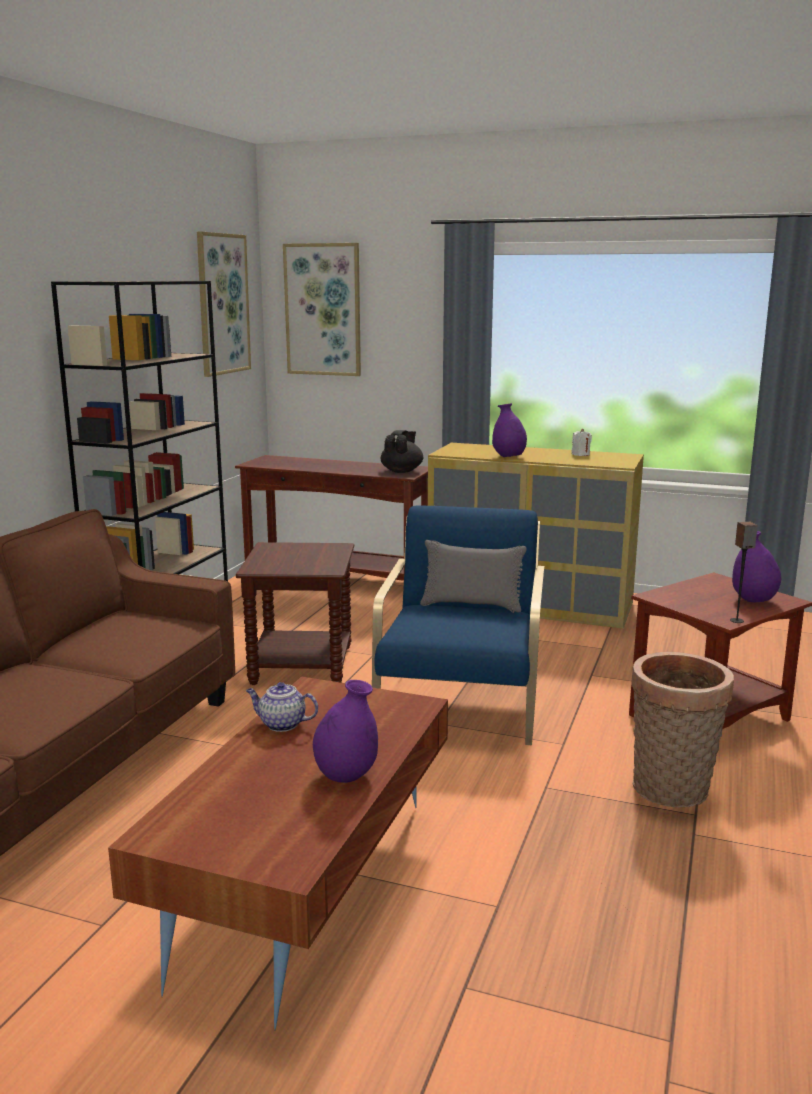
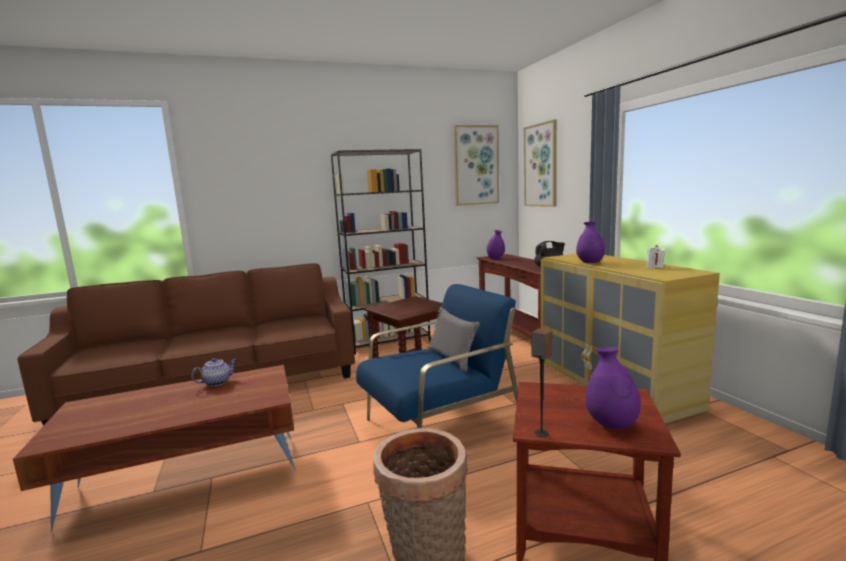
camera: 50 degrees right, 5 degrees down
teapot [246,682,318,732] -> teapot turned 75 degrees clockwise [191,358,237,386]
purple vase [313,680,378,783] -> purple vase moved to [487,230,505,259]

